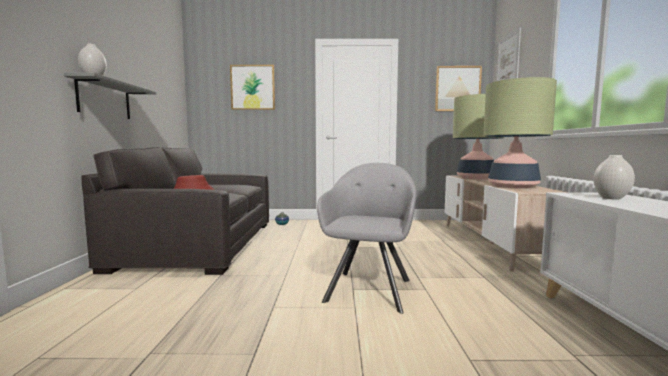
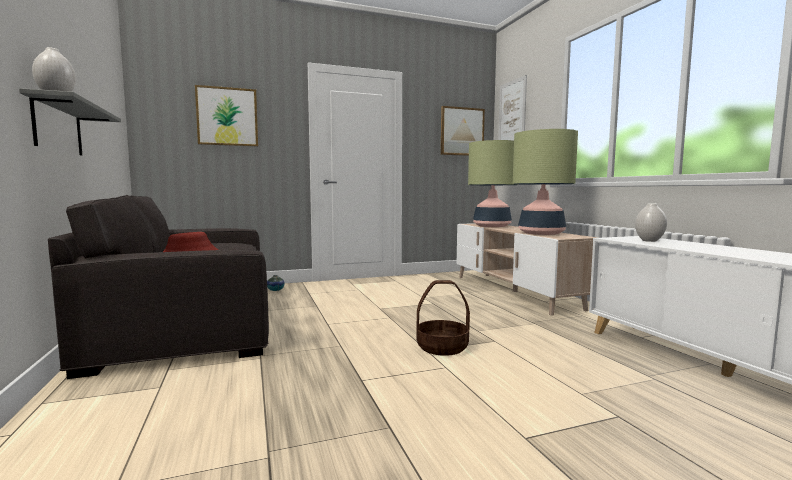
camera: 20 degrees left, 0 degrees up
grey armchair [317,163,417,314] -> basket [416,280,470,356]

